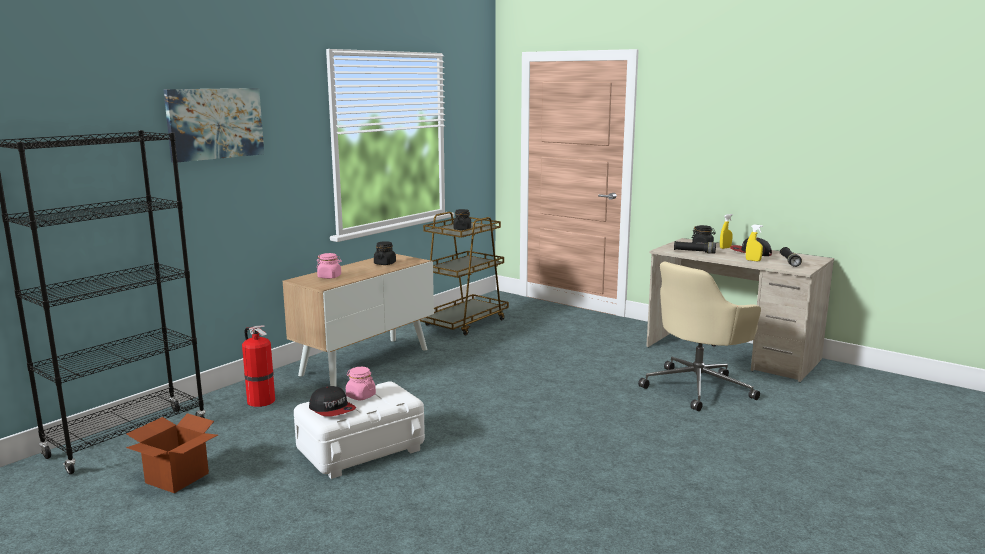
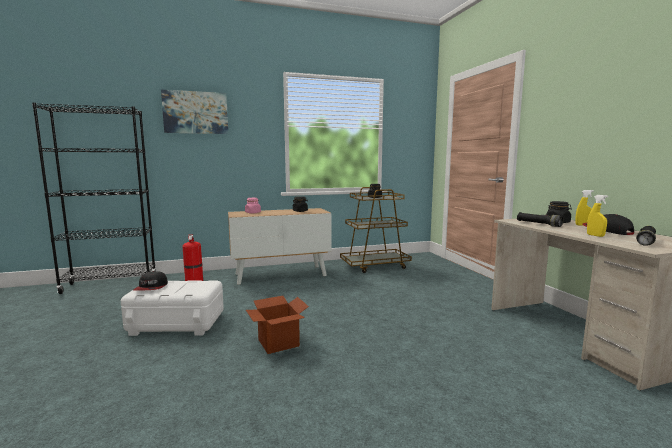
camera: 35 degrees right, 5 degrees down
cardboard box [126,413,218,493] -> cardboard box moved to [246,296,309,354]
pink jar [346,367,376,400] -> none
beige office chair [638,262,761,411] -> none

